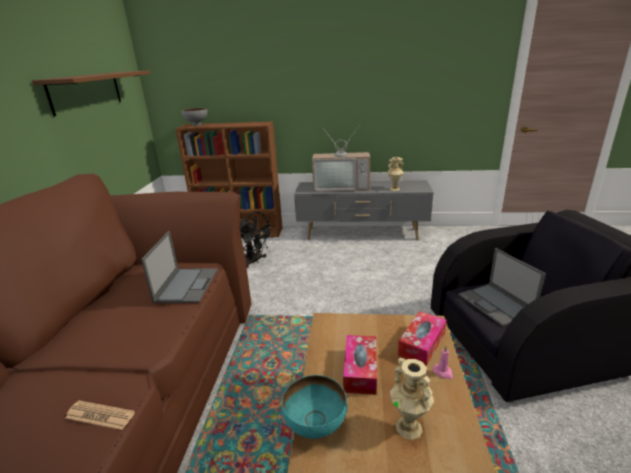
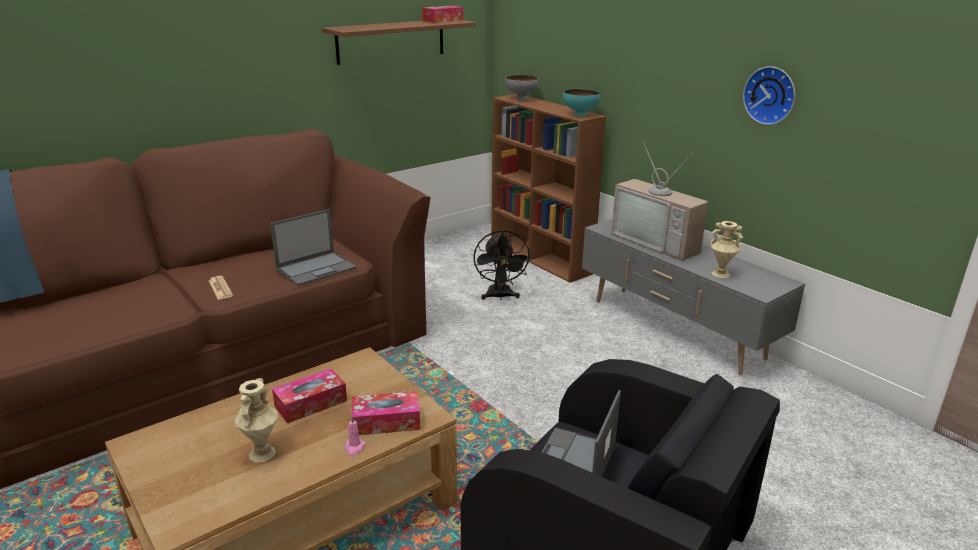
camera: 45 degrees right, 0 degrees up
newspaper [65,400,135,430] -> newspaper moved to [209,276,233,300]
turquoise bowl [281,375,347,439] -> turquoise bowl moved to [563,89,600,117]
none -> tissue box [422,6,463,23]
none -> wall clock [743,66,795,125]

